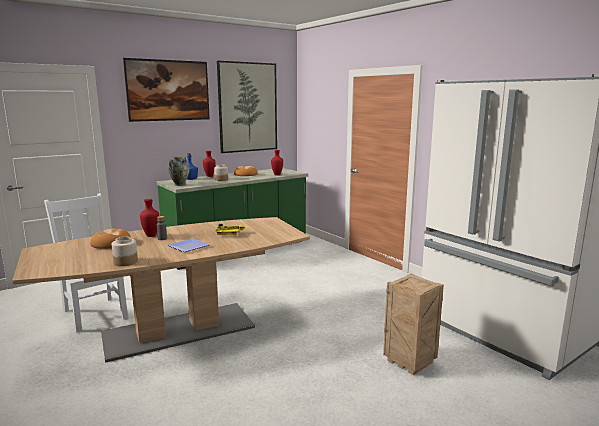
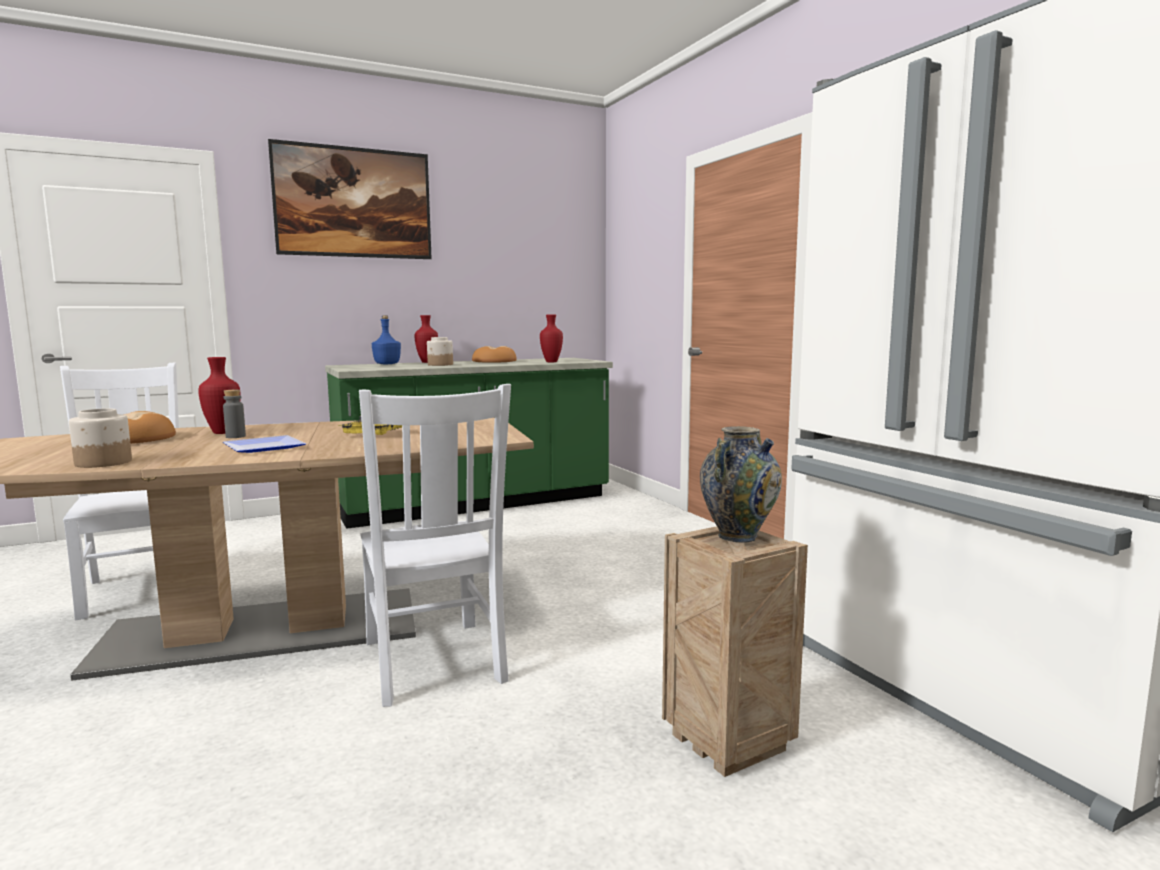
camera: 10 degrees right, 5 degrees down
vase [168,156,190,186] -> vase moved to [700,426,782,543]
picture [217,61,277,153] -> none
none -> white chair [359,384,511,707]

